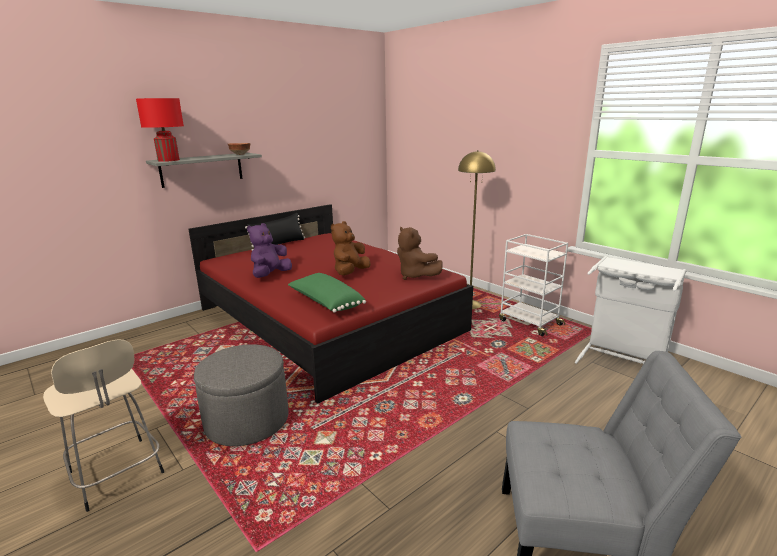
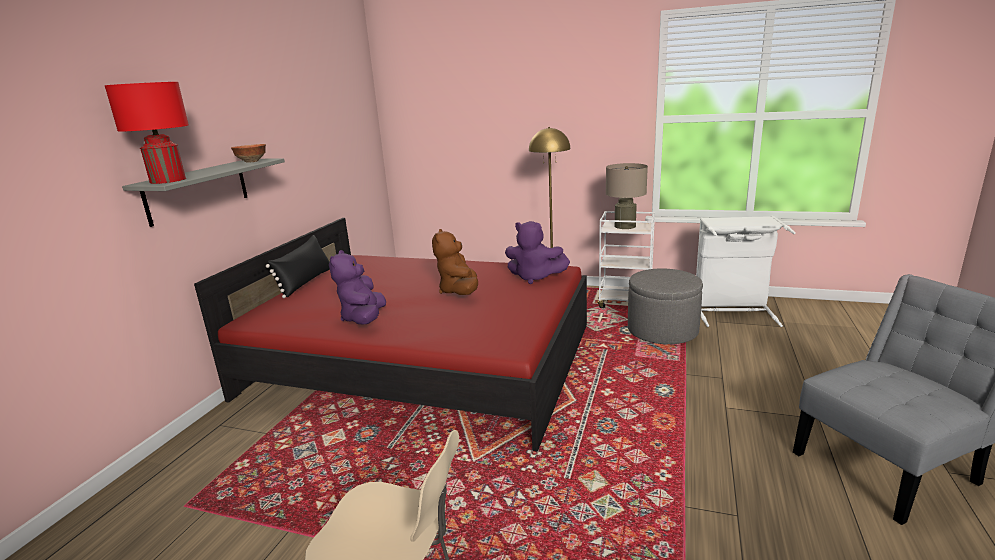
camera: 30 degrees left, 0 degrees up
grey ottoman [194,344,289,446] -> grey ottoman moved to [628,268,703,344]
green pillow [288,273,366,313] -> none
brown plush toy [397,227,443,280] -> purple plush toy [505,221,570,284]
none -> beige table lamp [606,163,648,229]

